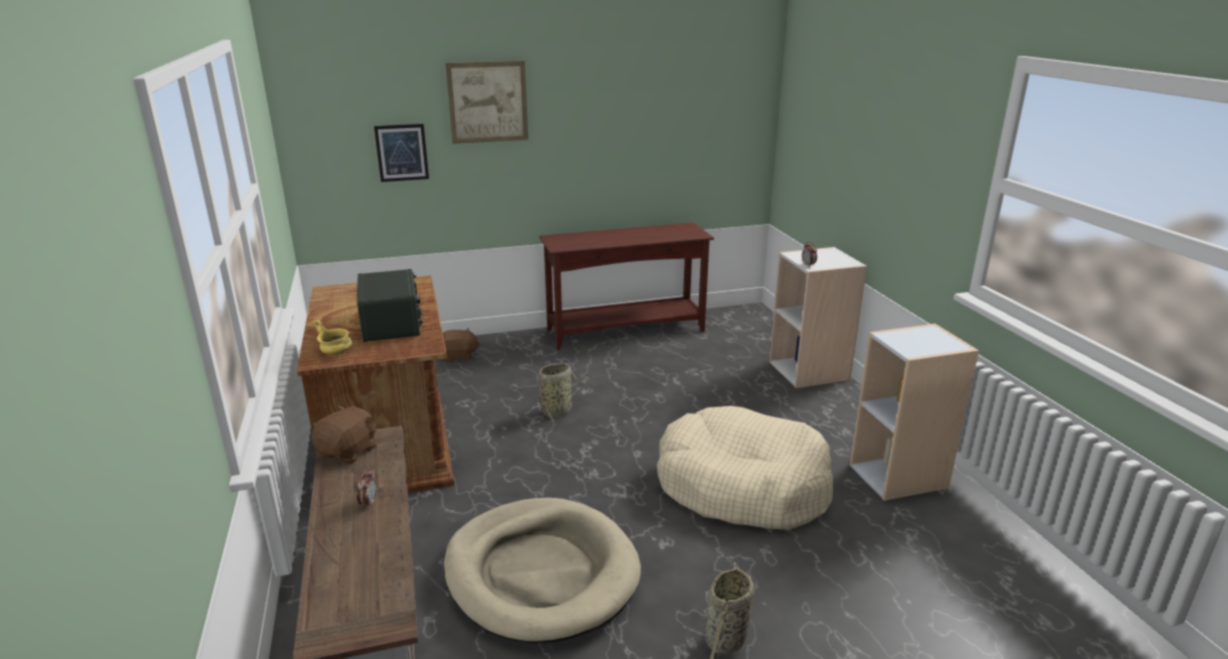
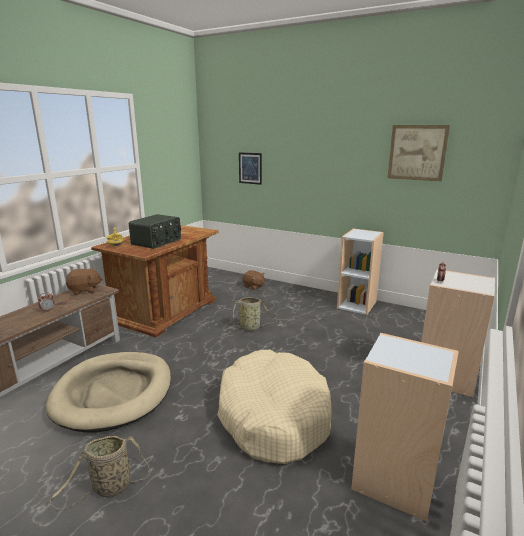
camera: 45 degrees right, 5 degrees down
picture [446,61,528,144] -> picture moved to [388,125,450,181]
brown console table [539,223,714,350] -> bookcase [337,229,384,315]

